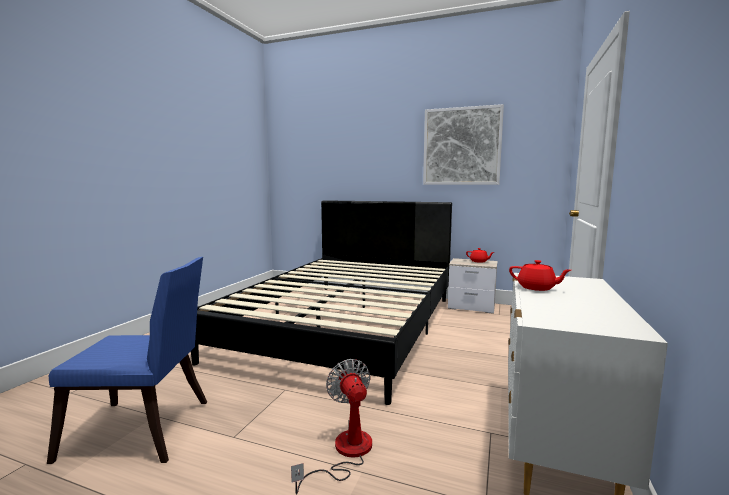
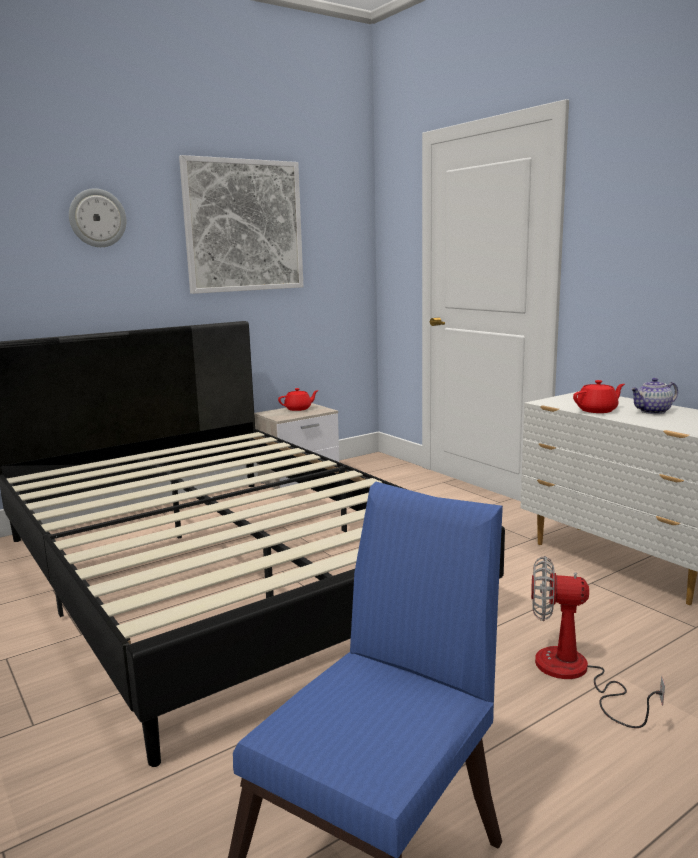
camera: 55 degrees left, 5 degrees up
none -> wall clock [69,188,126,247]
none -> teapot [630,378,678,414]

